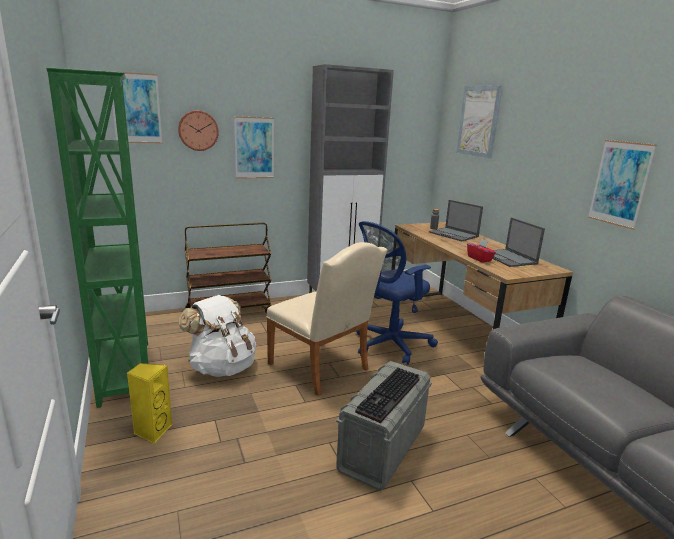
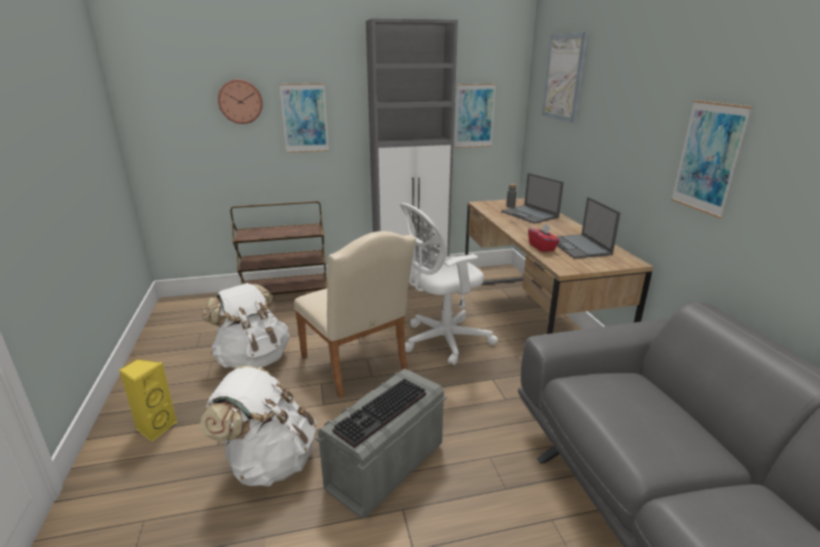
camera: 10 degrees right, 5 degrees up
green bookcase [46,67,148,408] -> none
picture [111,71,162,143] -> picture moved to [455,84,496,148]
blue office chair [356,221,438,364] -> white office chair [400,203,498,365]
none -> white backpack [200,366,316,486]

